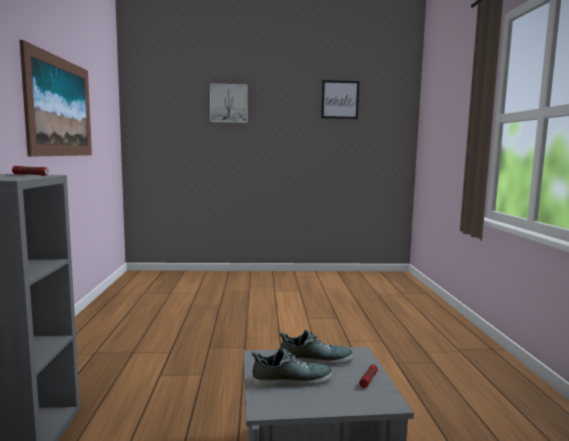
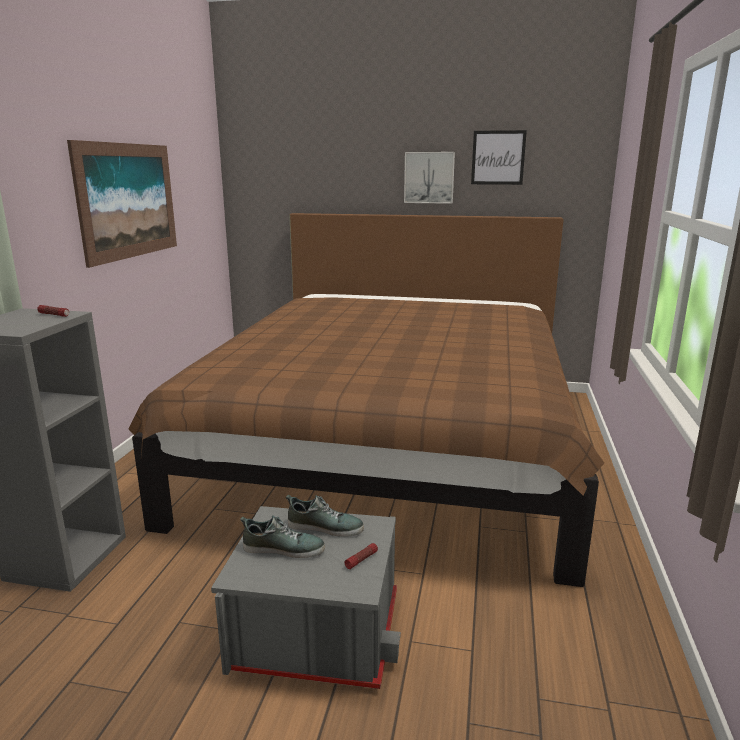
camera: 15 degrees right, 10 degrees up
picture [210,83,248,123] -> picture moved to [404,152,455,204]
none -> brown bed [129,213,604,587]

